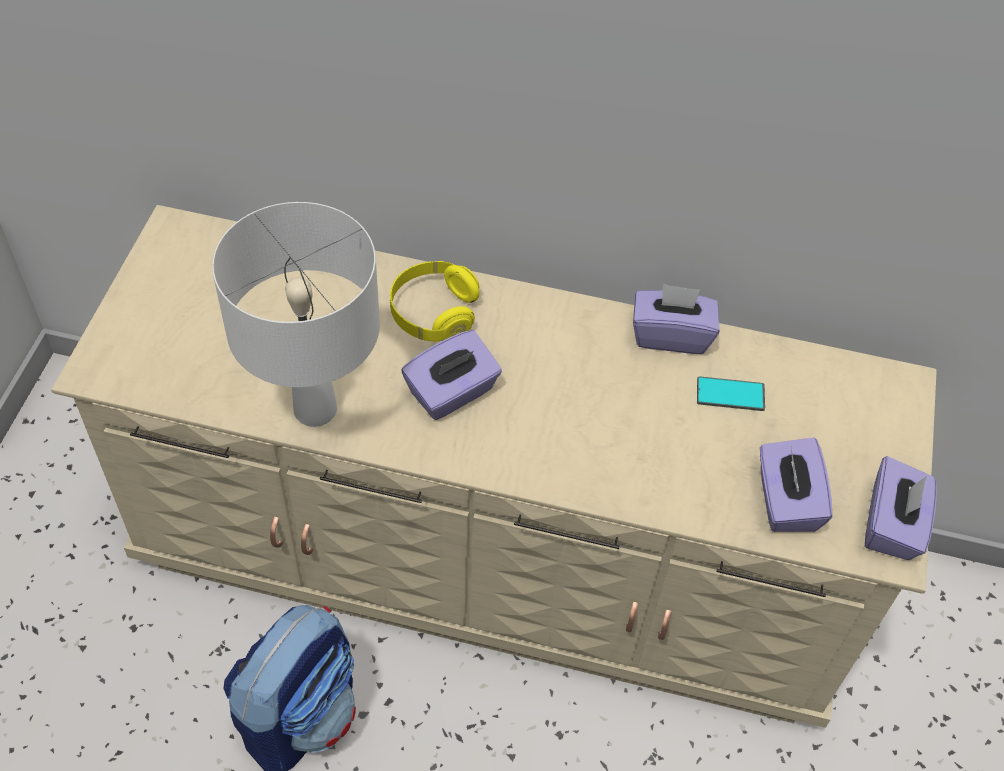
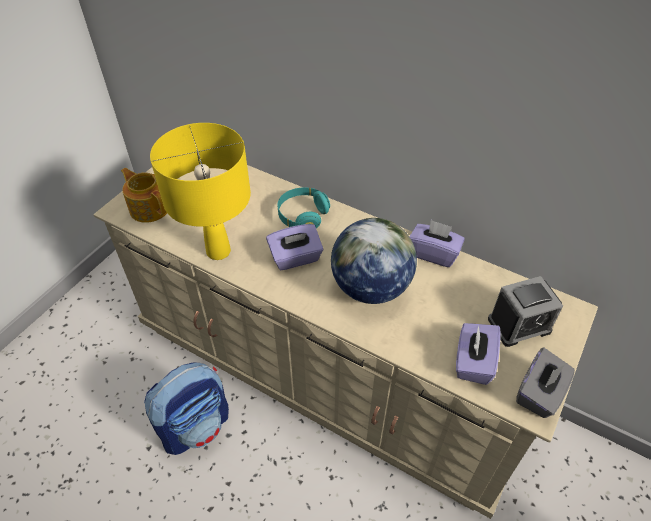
camera: 20 degrees right, 5 degrees down
white table lamp [212,202,380,427] -> yellow table lamp [150,123,251,260]
yellow headphones [390,261,479,341] -> turquoise headphones [278,187,330,228]
phone [697,376,765,411] -> none
purple tissue box [865,456,937,560] -> grey tissue box [516,348,575,418]
none -> teapot [121,168,167,223]
none -> globe [331,218,417,304]
none -> alarm clock [488,276,563,347]

